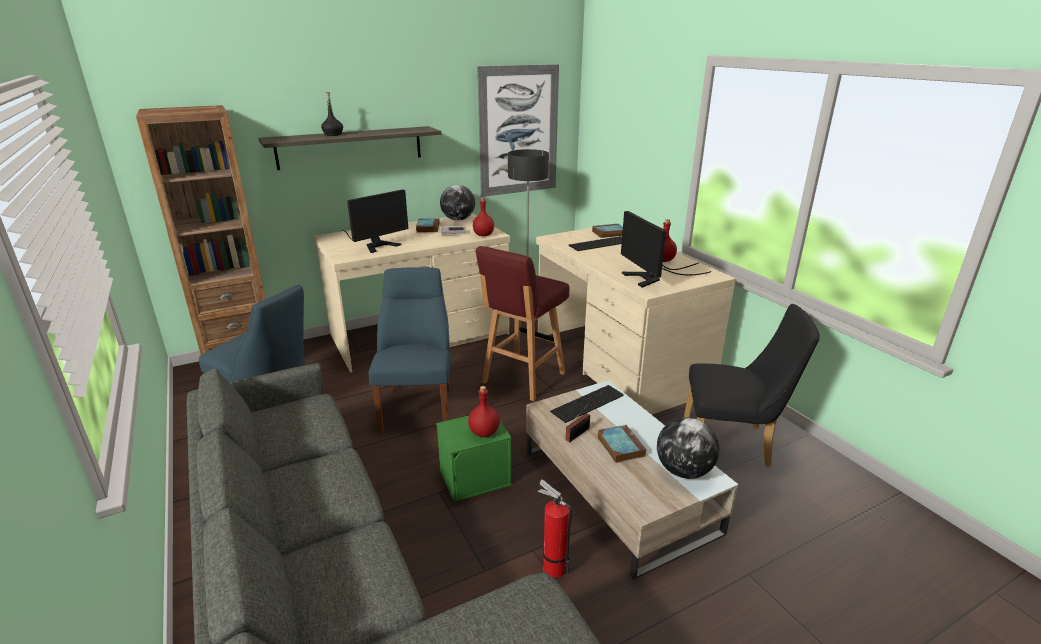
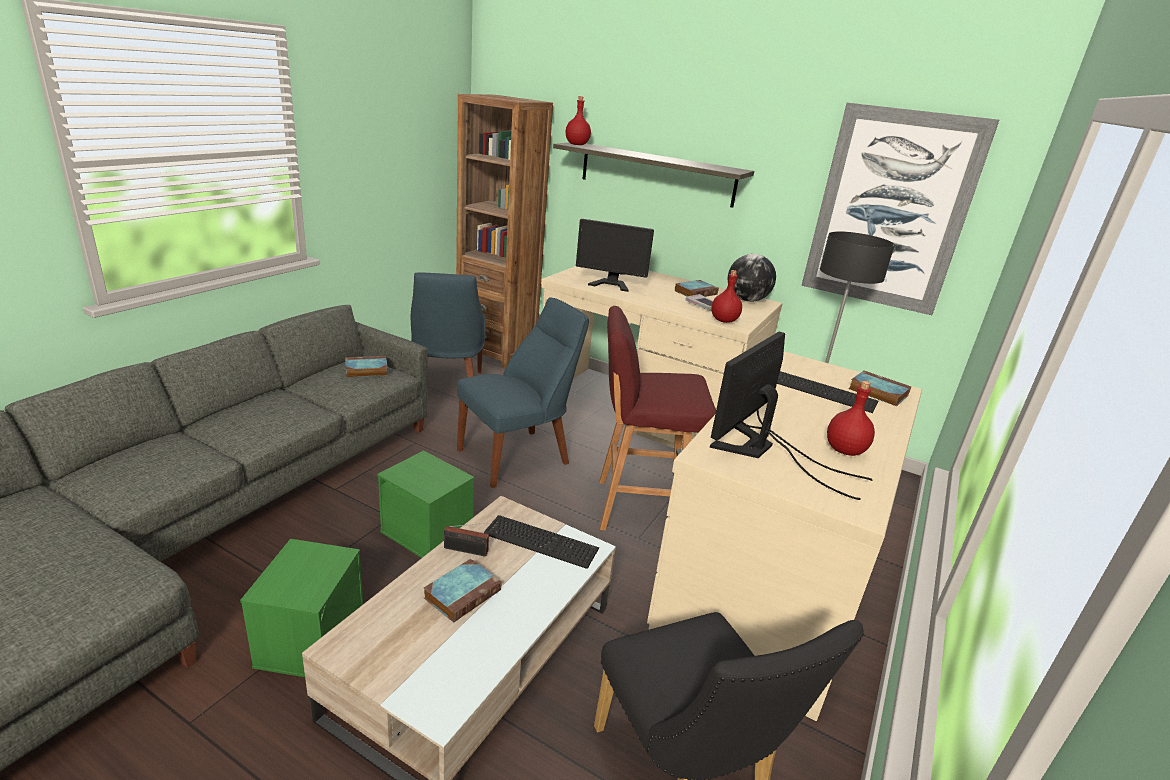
camera: 55 degrees right, 0 degrees up
black bottle [321,92,343,136] -> none
red bottle [468,386,500,437] -> red bottle moved to [566,96,591,145]
fire extinguisher [538,479,572,578] -> green storage box [240,539,363,677]
globe [657,417,719,479] -> none
none -> book [345,356,388,377]

